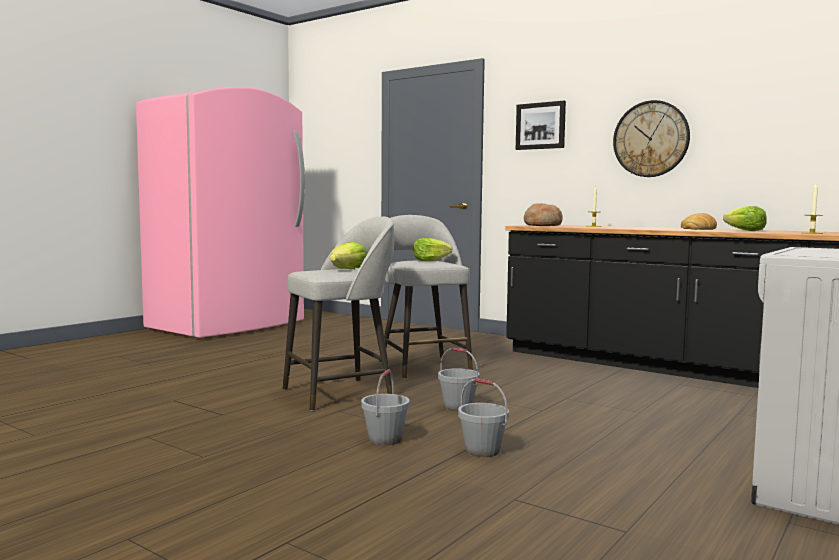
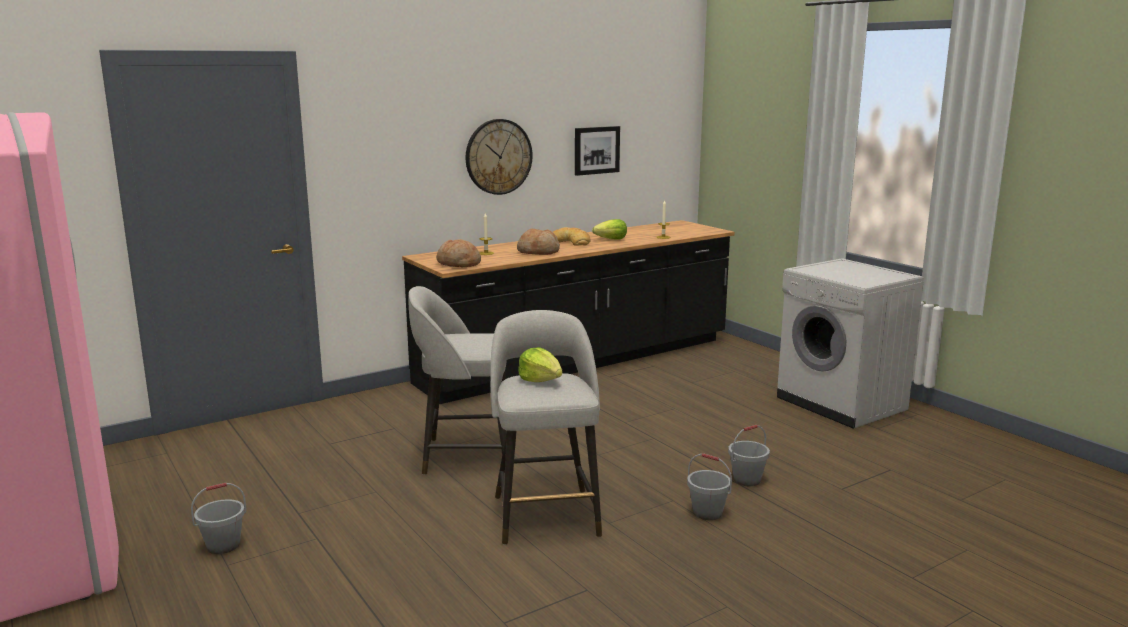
camera: 70 degrees left, 10 degrees up
lettuce [413,238,452,261] -> none
grey bucket [438,347,480,412] -> grey bucket moved to [191,483,247,554]
picture [516,101,566,150] -> picture moved to [575,126,620,176]
none -> bread [517,228,560,255]

